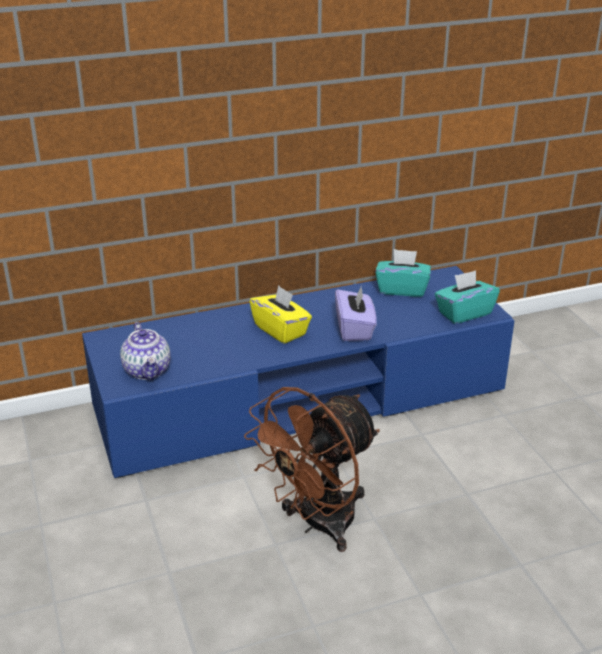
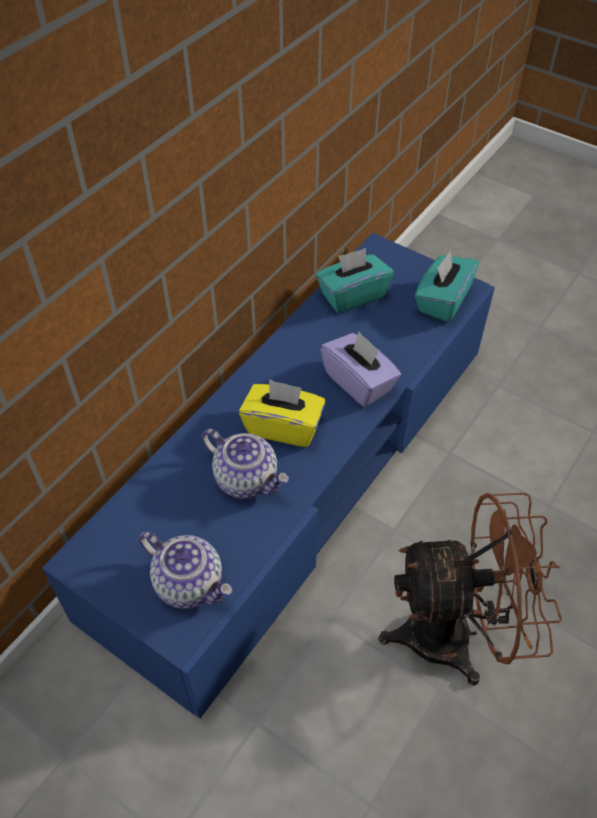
camera: 35 degrees left, 20 degrees up
brown fan [244,387,380,552] -> brown fan turned 105 degrees counterclockwise [378,493,562,686]
none -> teapot [201,429,289,499]

